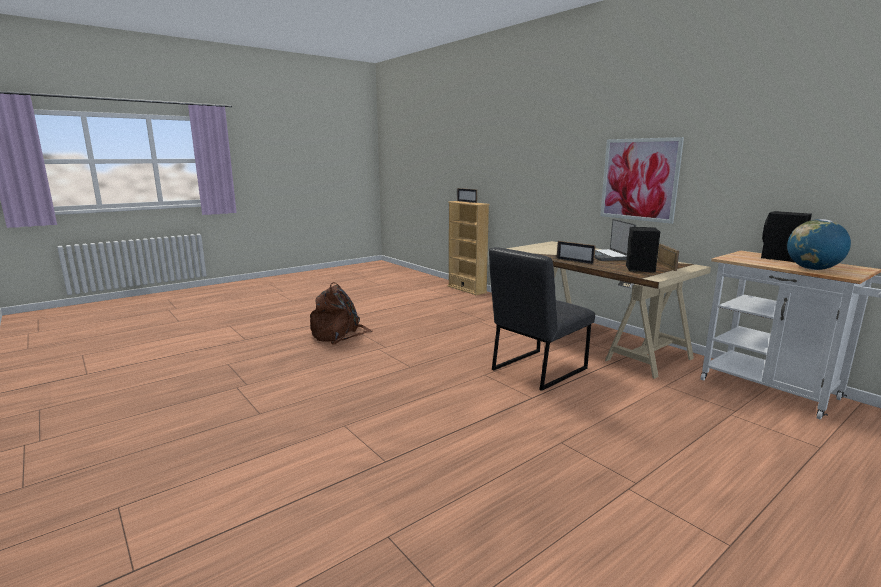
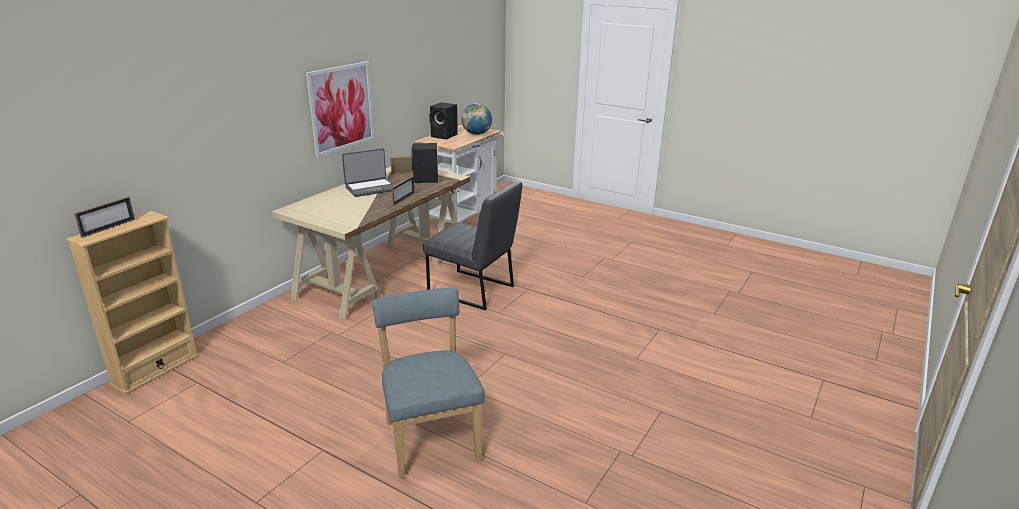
camera: 110 degrees left, 10 degrees up
brown backpack [310,282,372,345] -> blue chair [372,288,484,478]

